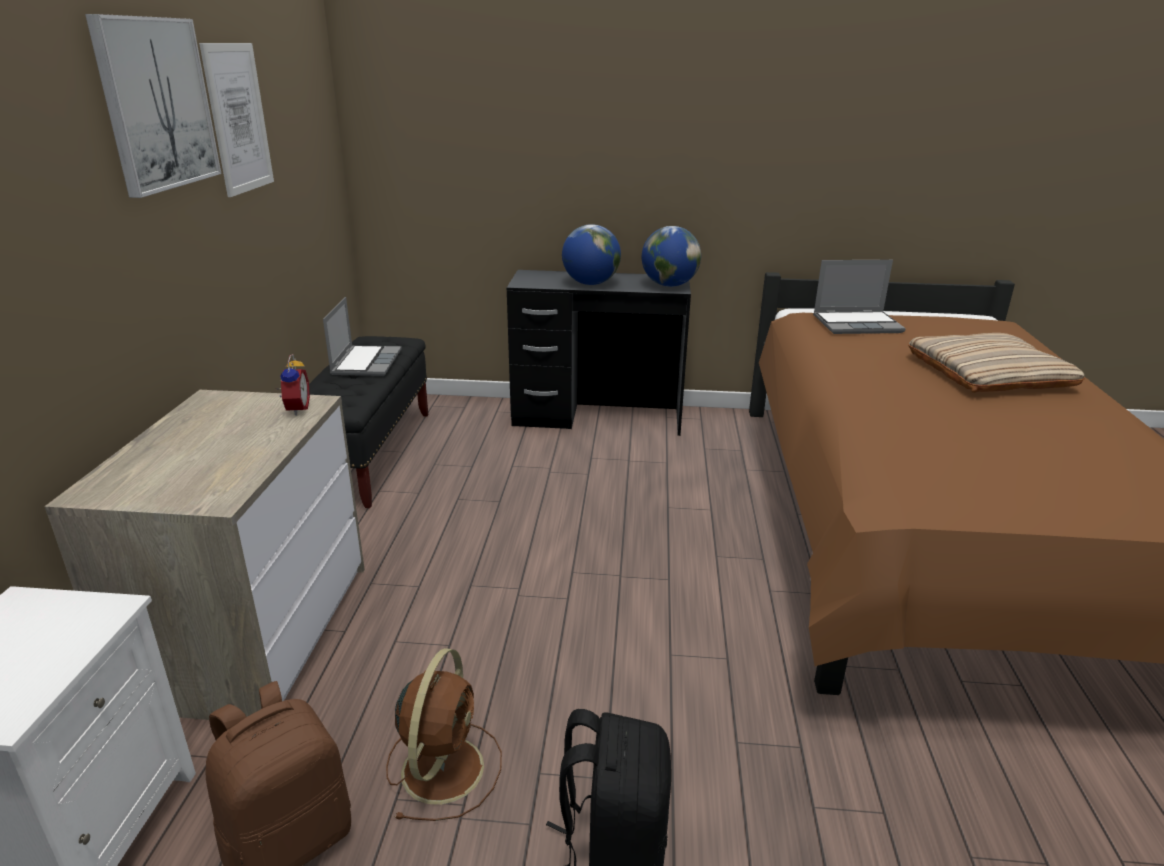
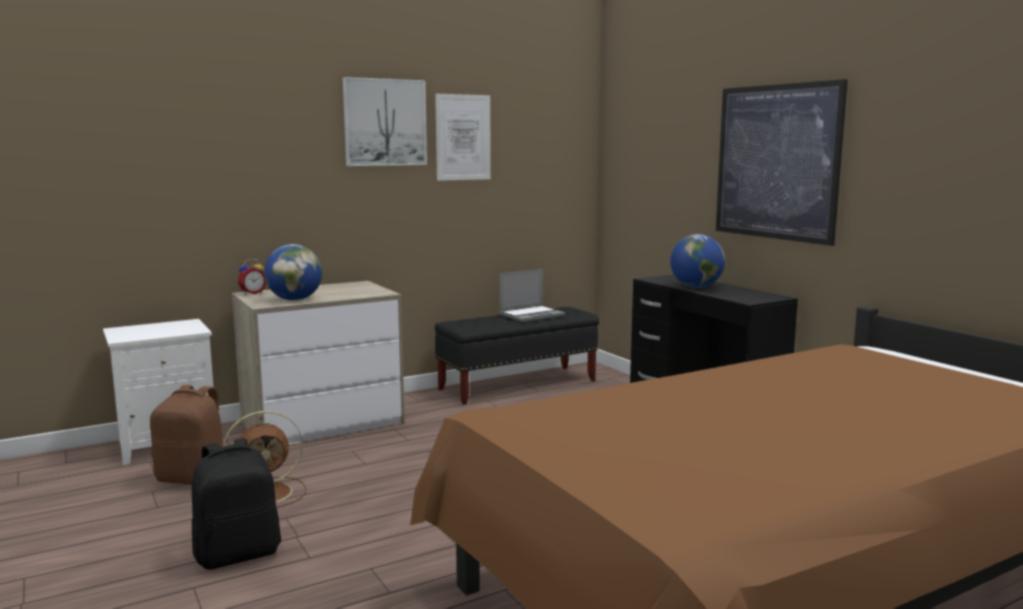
camera: 55 degrees right, 15 degrees down
alarm clock [275,354,310,416] -> alarm clock moved to [237,259,266,295]
globe [642,226,701,287] -> globe moved to [264,244,322,300]
laptop [813,260,906,334] -> none
beige pillow [908,333,1085,393] -> none
none -> picture [716,79,848,246]

